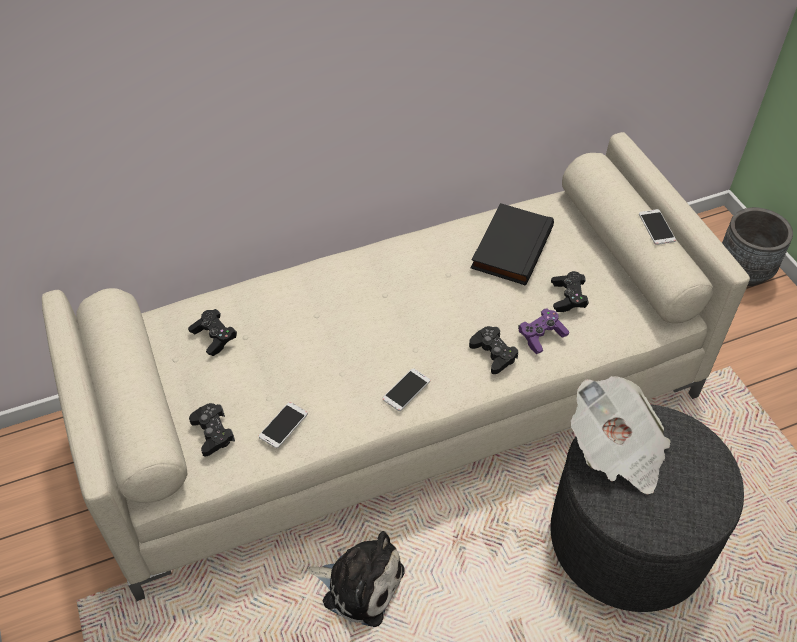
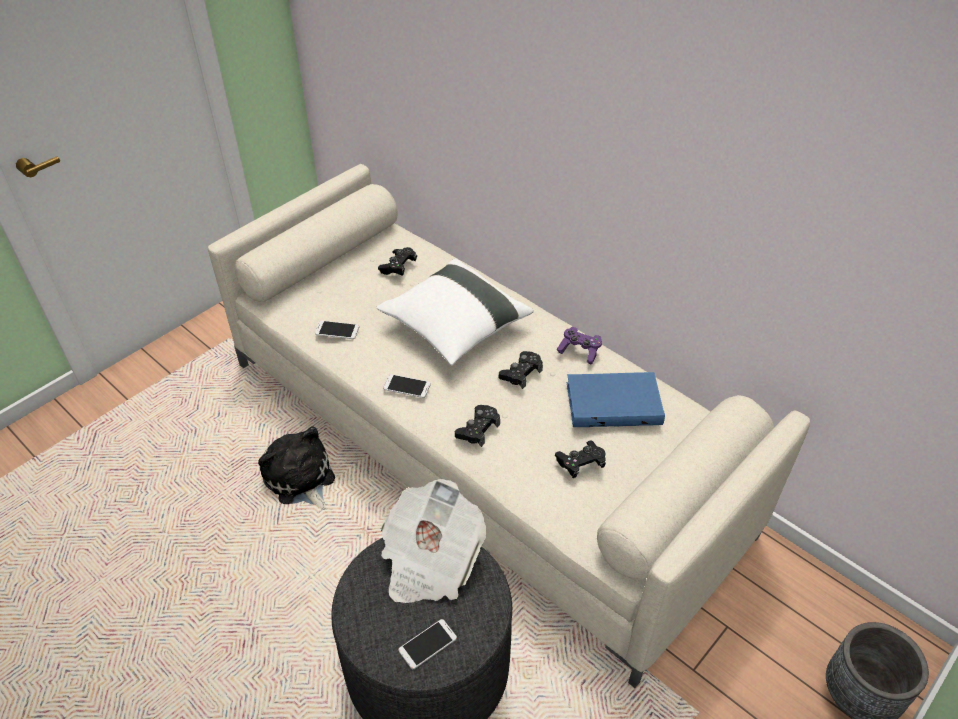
camera: 65 degrees right, 5 degrees down
black game controller [189,403,235,457] -> black game controller moved to [499,351,543,389]
plush toy [307,531,405,627] -> plush toy turned 150 degrees clockwise [258,426,335,510]
black book [471,203,554,285] -> blue book [567,372,665,427]
purple game controller [518,308,569,354] -> purple game controller moved to [557,327,602,365]
phone [639,209,676,245] -> phone moved to [398,619,457,669]
none -> white pillow [376,258,534,365]

